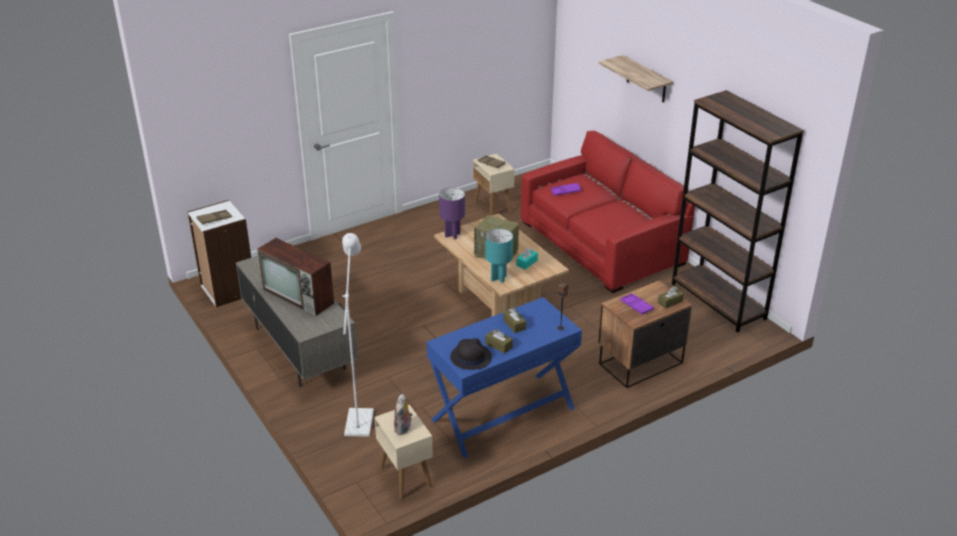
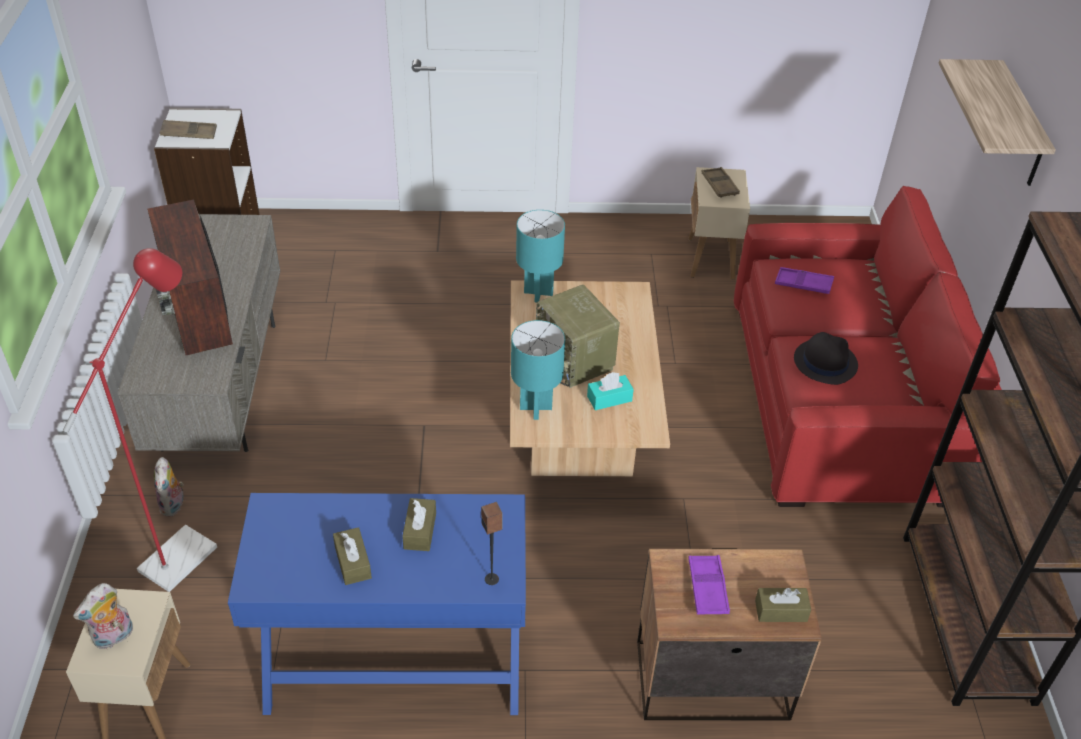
camera: 30 degrees right, 10 degrees up
white floor lamp [342,233,374,437] -> red floor lamp [63,248,217,592]
purple table lamp [439,188,465,239] -> turquoise table lamp [516,210,565,302]
black hat [450,338,492,370] -> black hat moved to [794,332,858,385]
none -> plush toy [154,457,184,517]

